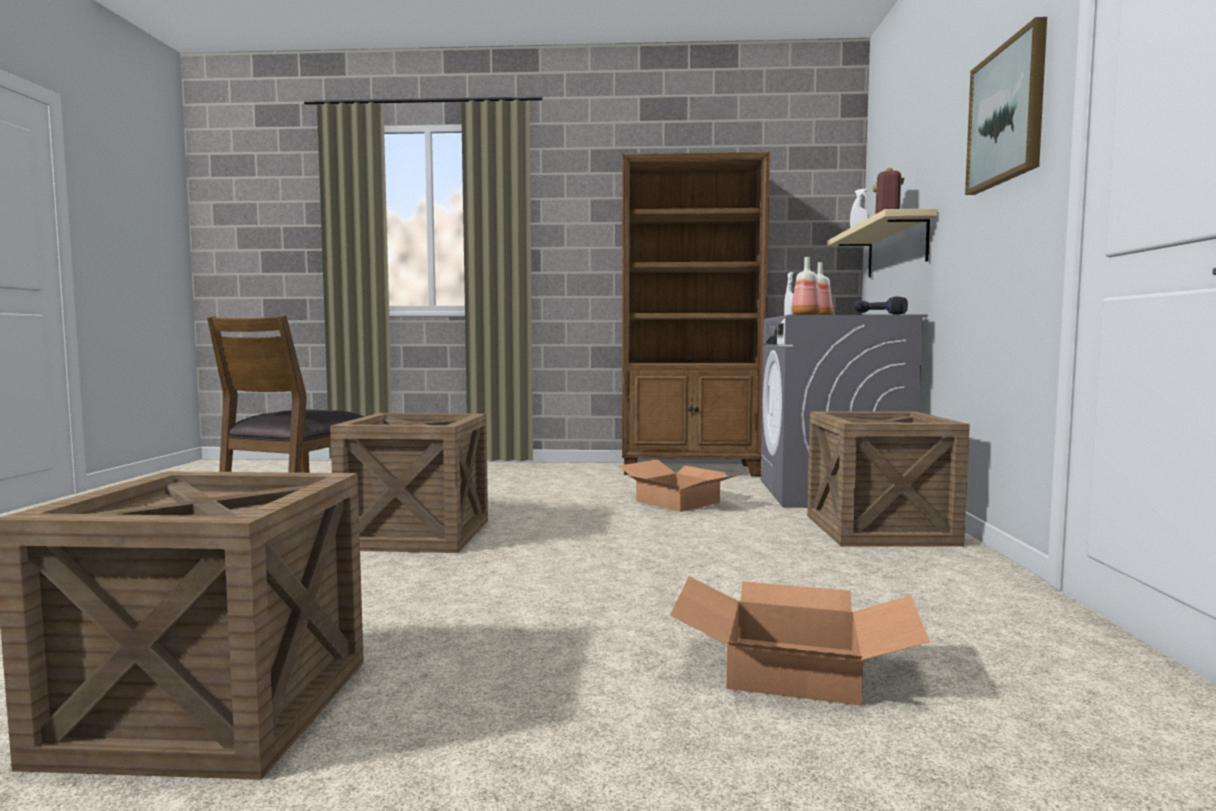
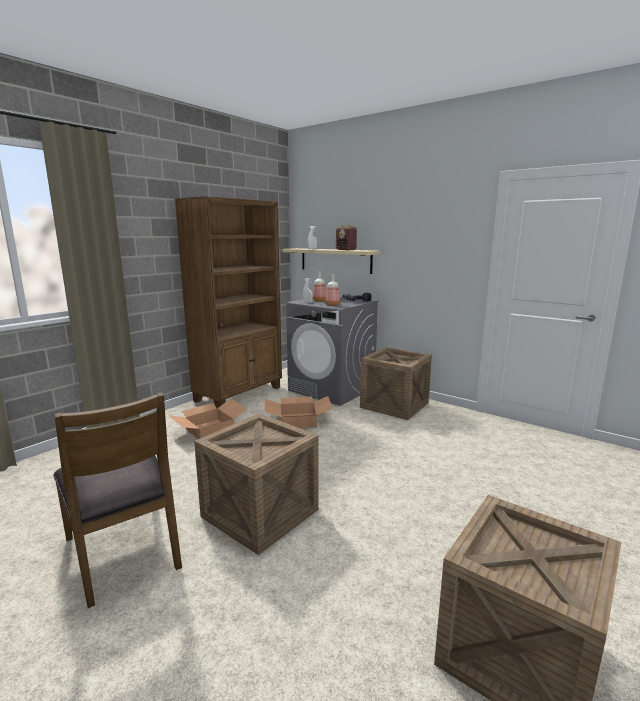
camera: 55 degrees left, 10 degrees up
cardboard box [670,576,930,706] -> cardboard box moved to [168,399,248,439]
picture [965,17,1047,195] -> none

